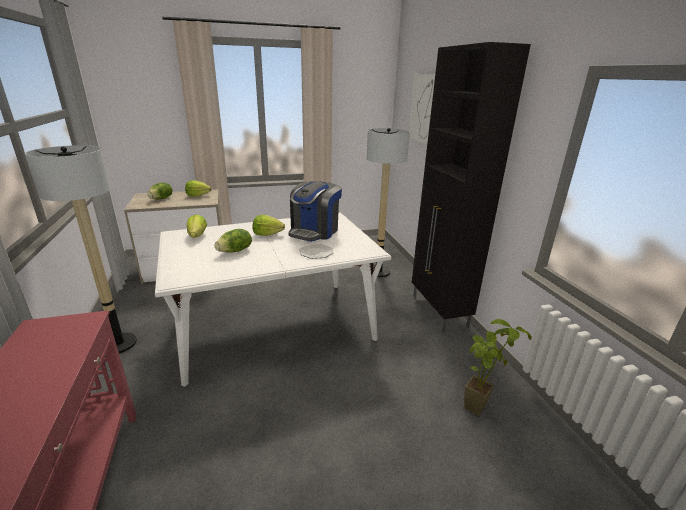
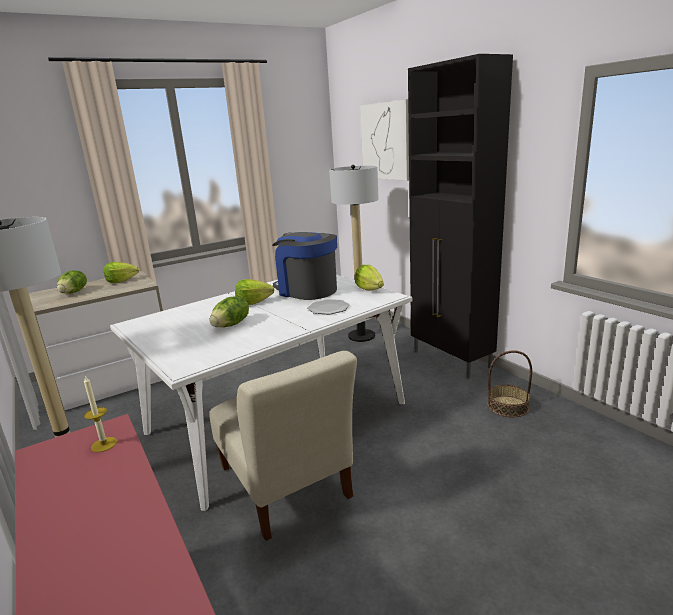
camera: 15 degrees left, 5 degrees down
lettuce [187,215,207,238] -> lettuce moved to [355,265,384,291]
coffee machine [288,181,342,242] -> coffee machine turned 120 degrees clockwise [272,232,337,300]
potted plant [464,319,532,416] -> none
none -> candle [84,376,117,452]
none -> beige chair [209,351,357,541]
none -> basket [487,350,532,417]

